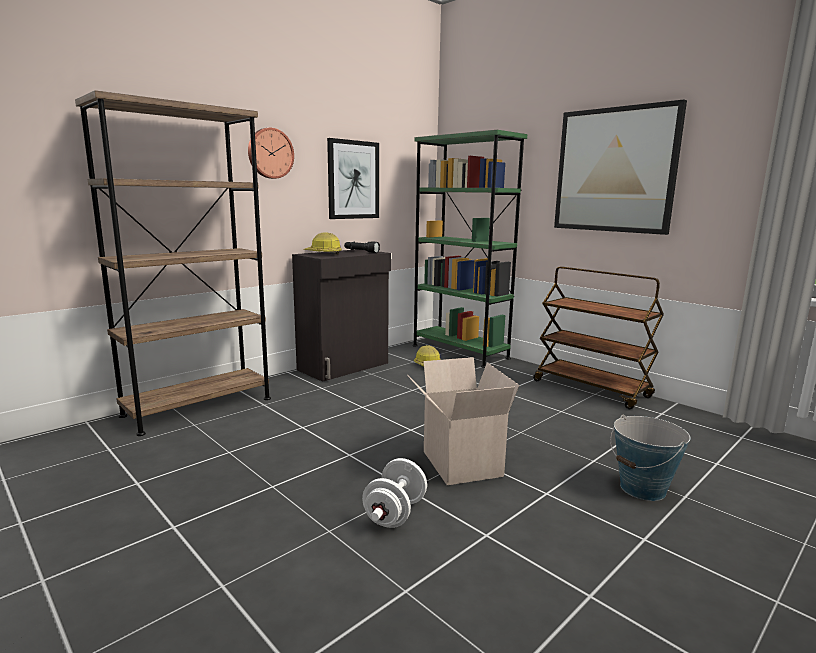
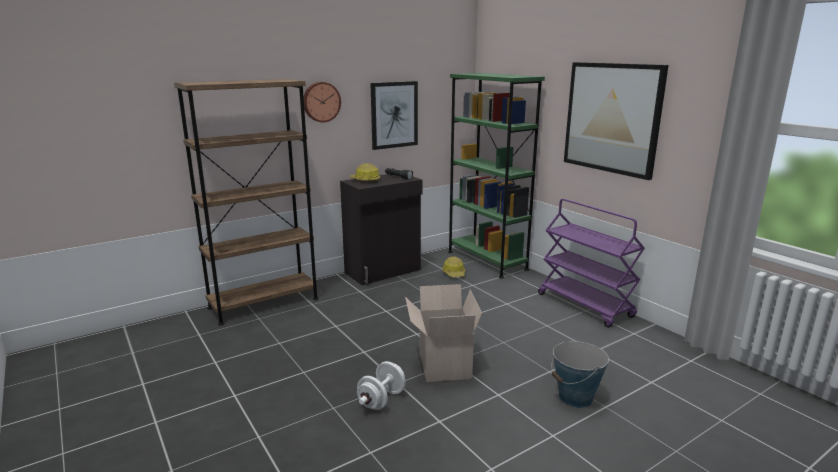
camera: 10 degrees right, 5 degrees up
brown cart [533,266,664,409] -> purple cart [538,199,645,328]

